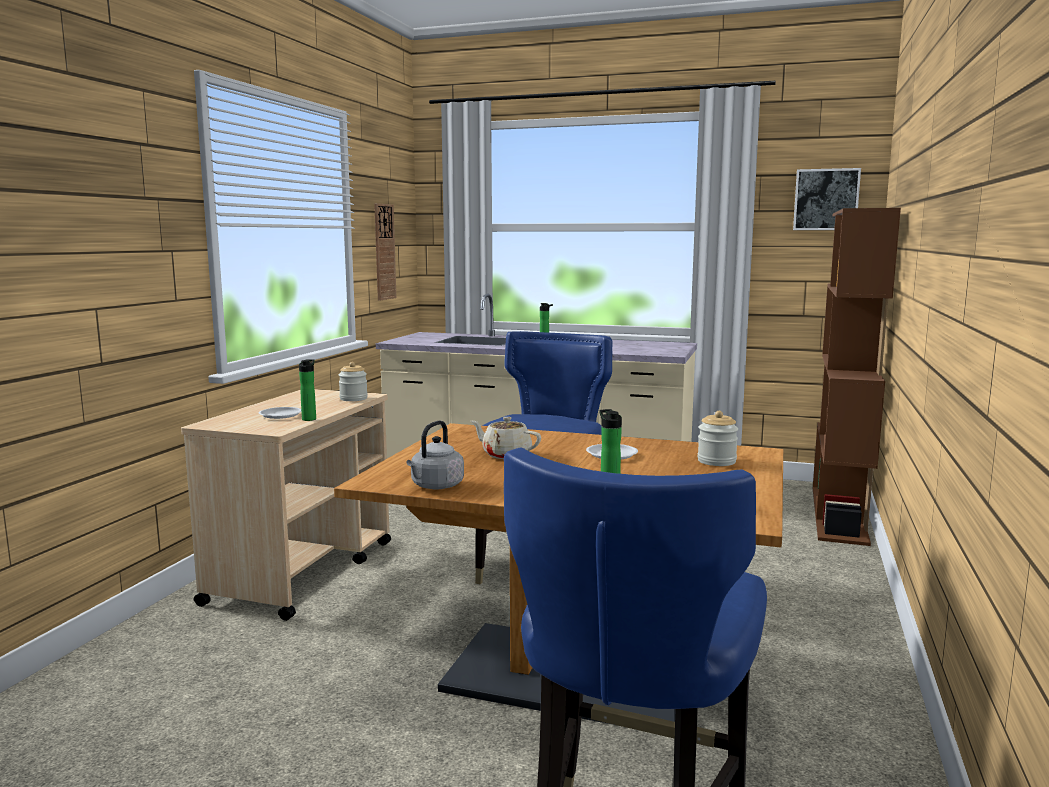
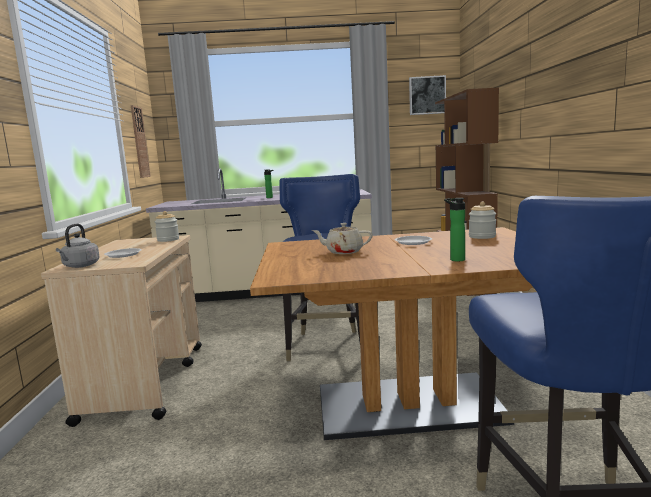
camera: 20 degrees left, 0 degrees up
bottle [299,359,316,421] -> none
grey kettle [406,420,464,489] -> grey kettle moved to [56,224,100,268]

